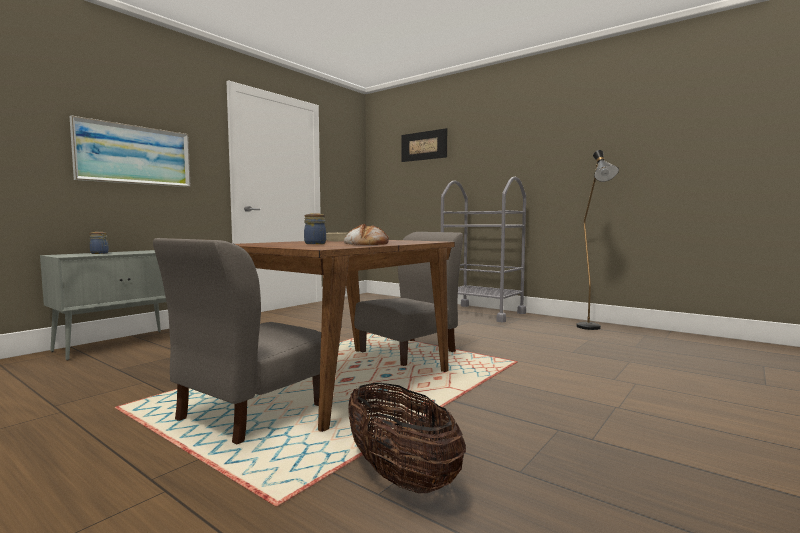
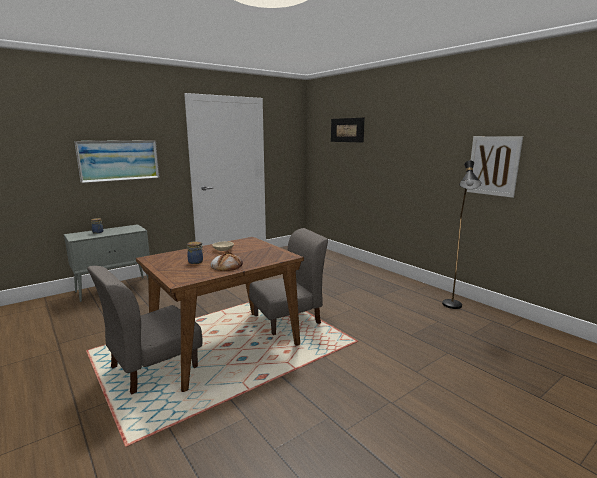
camera: 15 degrees right, 10 degrees up
basket [348,383,466,493] -> none
grey cart [441,177,526,322] -> none
none -> picture [467,136,523,198]

